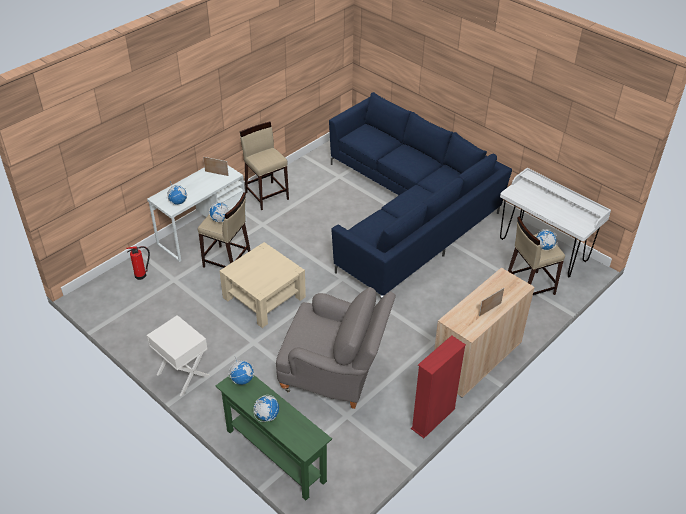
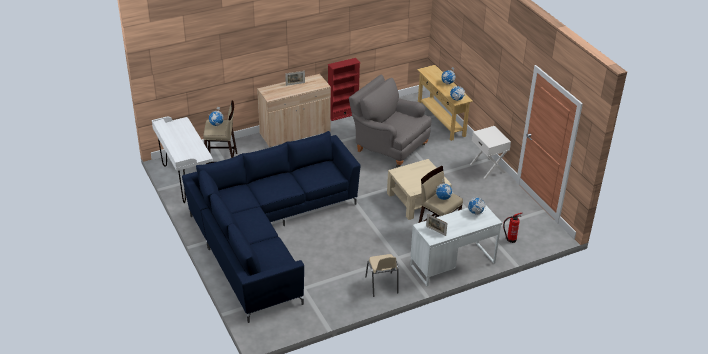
camera: 160 degrees left, 5 degrees down
green console table [215,375,332,500] -> beige console table [417,65,473,141]
beige stool [240,121,289,210] -> beige chair [365,254,398,297]

